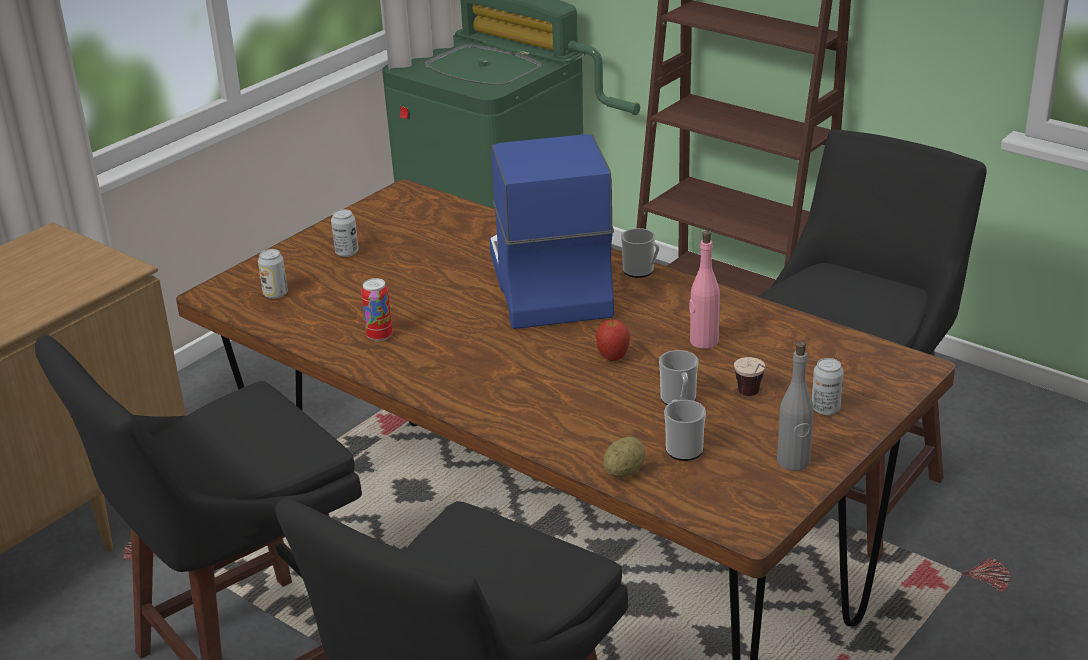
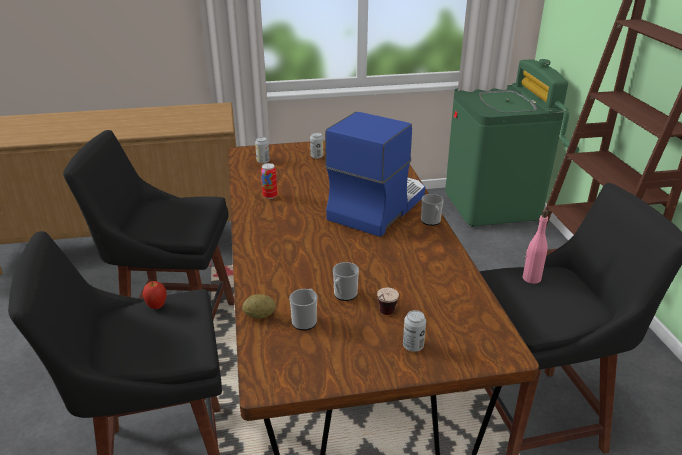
camera: 40 degrees right, 0 degrees up
apple [596,319,630,361] -> apple moved to [142,281,167,309]
pink bottle [689,231,720,349] -> pink bottle moved to [522,209,548,284]
grey bottle [777,341,814,471] -> none

